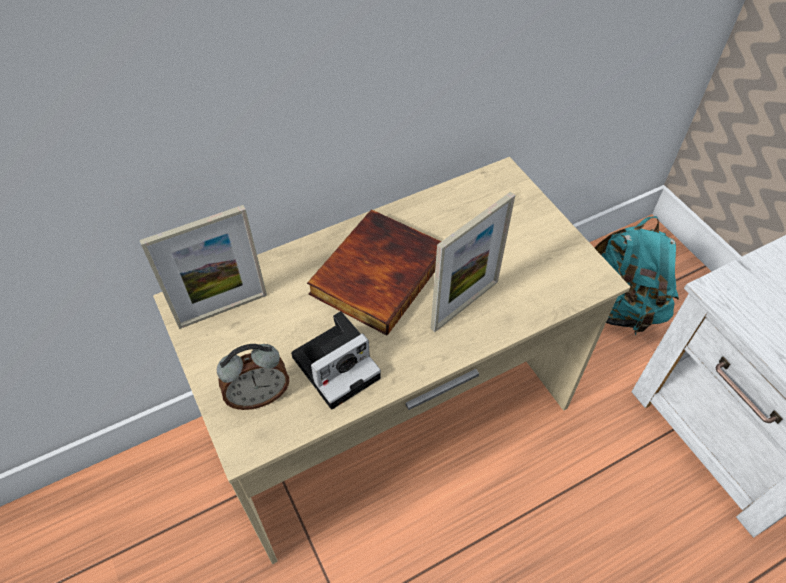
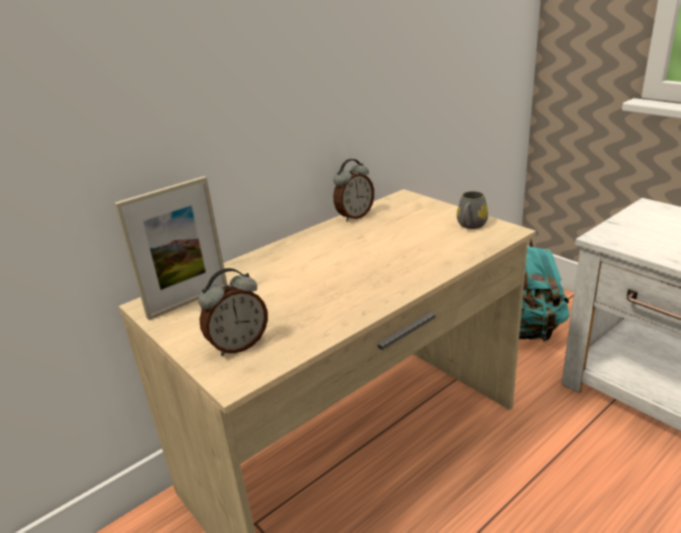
camera: 10 degrees left, 25 degrees down
camera [291,311,381,409] -> none
book [307,209,441,335] -> none
picture frame [431,192,515,332] -> none
none -> alarm clock [333,159,374,222]
none -> grey mug [457,191,488,229]

